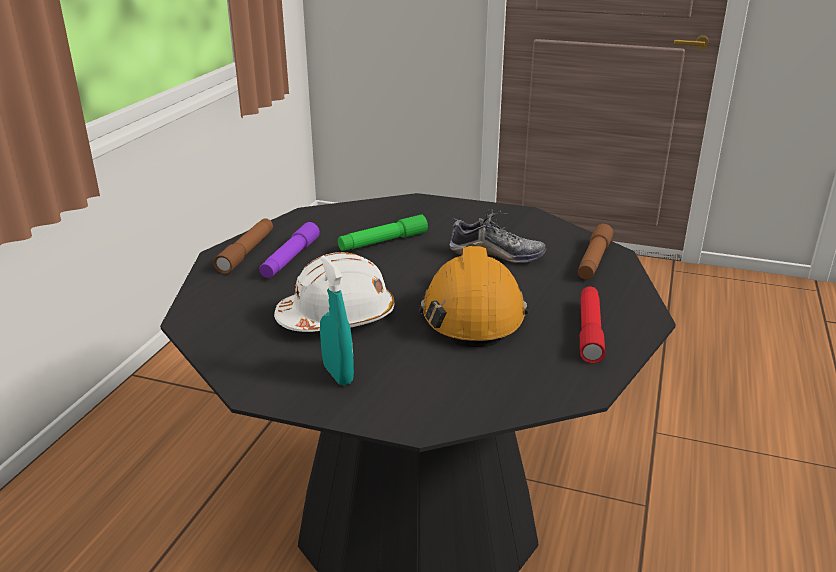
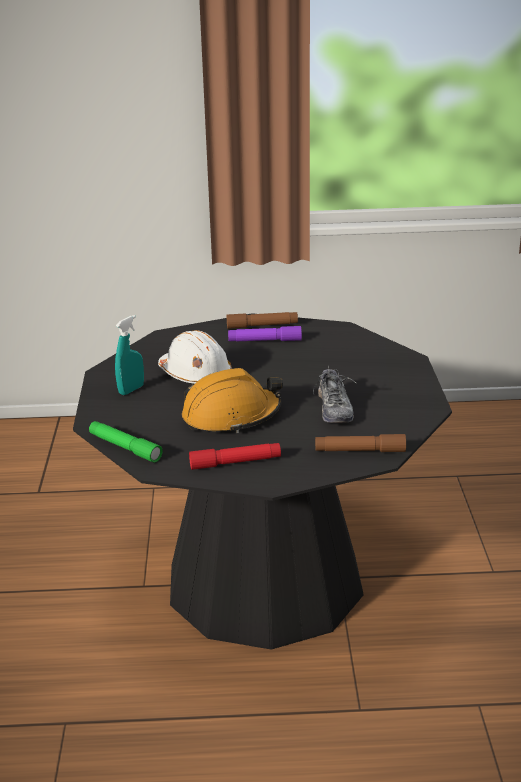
camera: 70 degrees right, 0 degrees up
green flashlight [338,214,428,251] -> green flashlight moved to [89,421,163,462]

